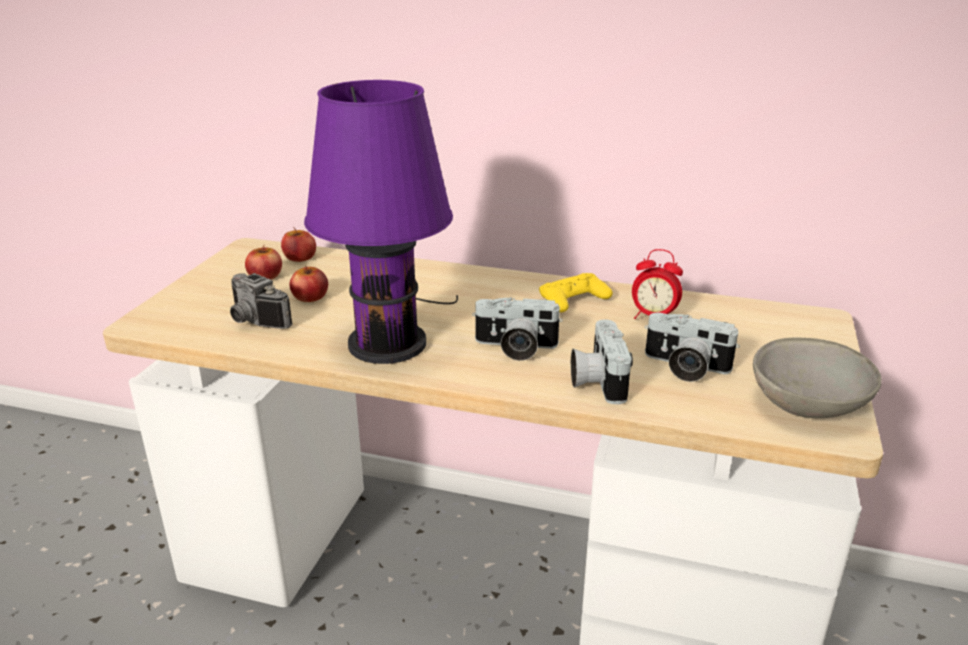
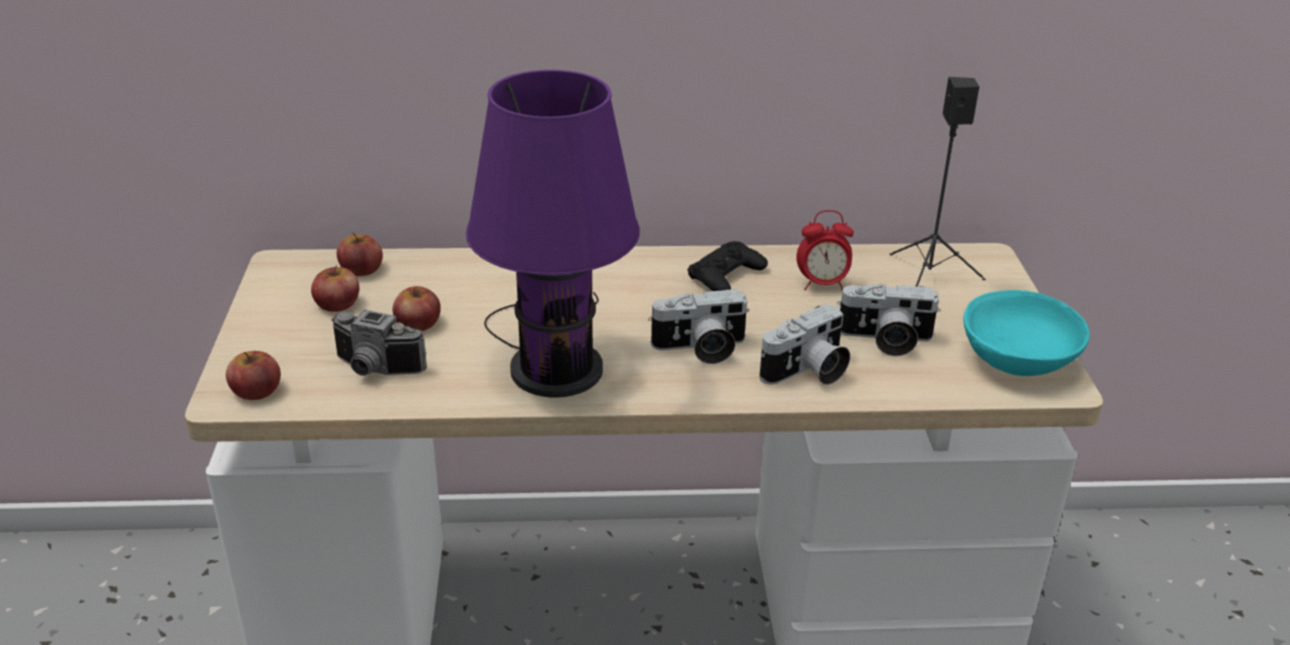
camera: 20 degrees left, 5 degrees up
yellow game controller [539,273,613,312] -> black game controller [687,241,768,291]
camera [571,319,633,404] -> camera turned 105 degrees counterclockwise [759,304,850,385]
grey bowl [753,338,882,418] -> turquoise bowl [964,290,1090,376]
none -> apple [226,351,281,400]
none -> black speaker [890,77,986,287]

